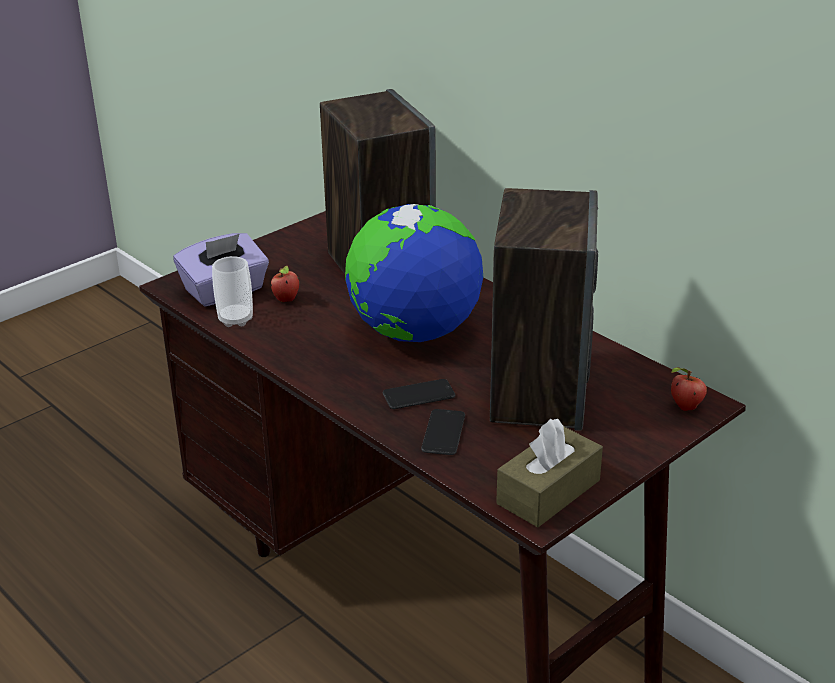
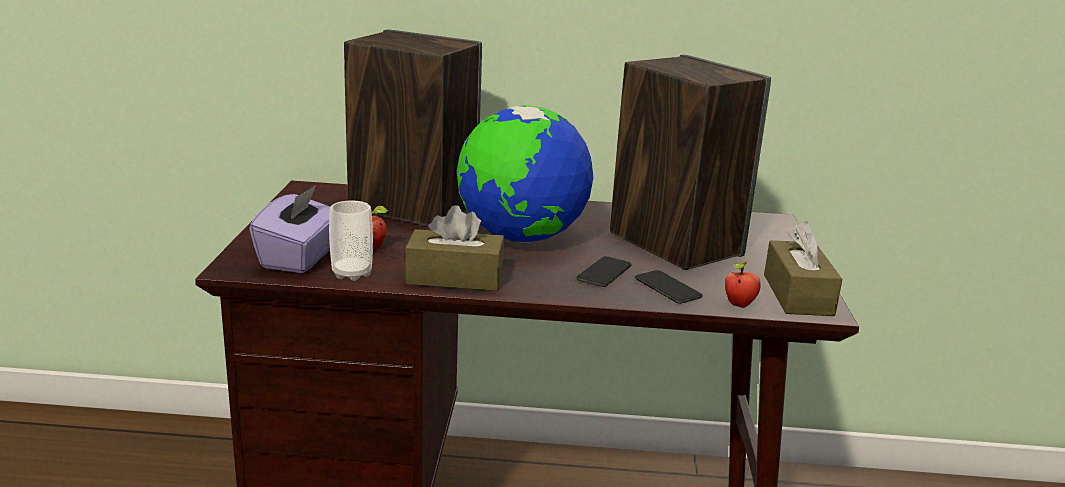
camera: 45 degrees left, 10 degrees down
apple [671,367,707,411] -> apple moved to [725,262,761,308]
none -> brown tissue box [405,205,504,291]

